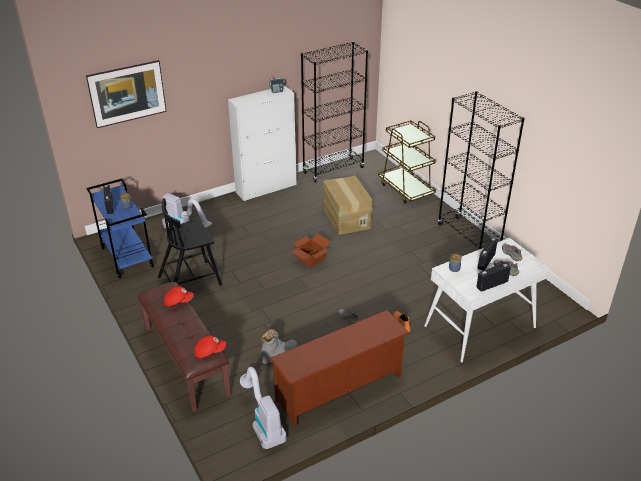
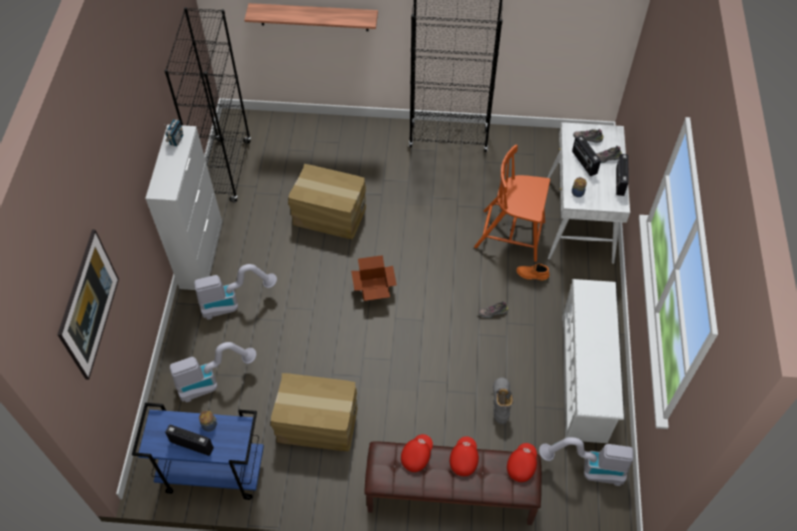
camera: 55 degrees left, 20 degrees up
black chair [158,198,222,286] -> cardboard box [271,373,358,451]
brown shoe rack [270,310,410,426] -> white shoe rack [562,279,624,443]
brown cart [378,120,436,204] -> none
none -> vacuum cleaner [194,264,277,319]
none -> shelf [244,3,378,31]
none -> red cap [450,436,479,476]
none -> orange chair [474,144,550,262]

